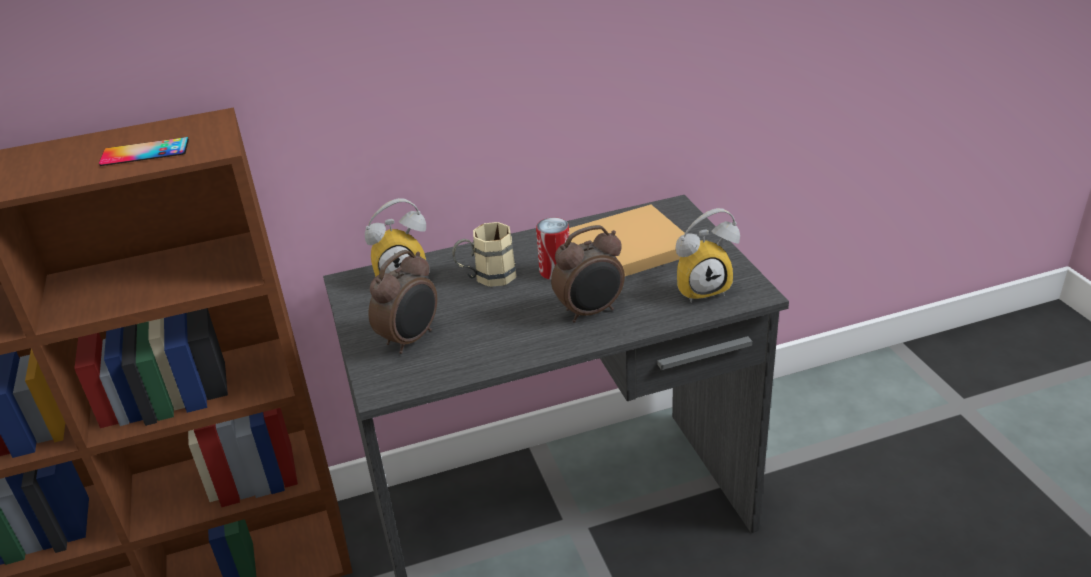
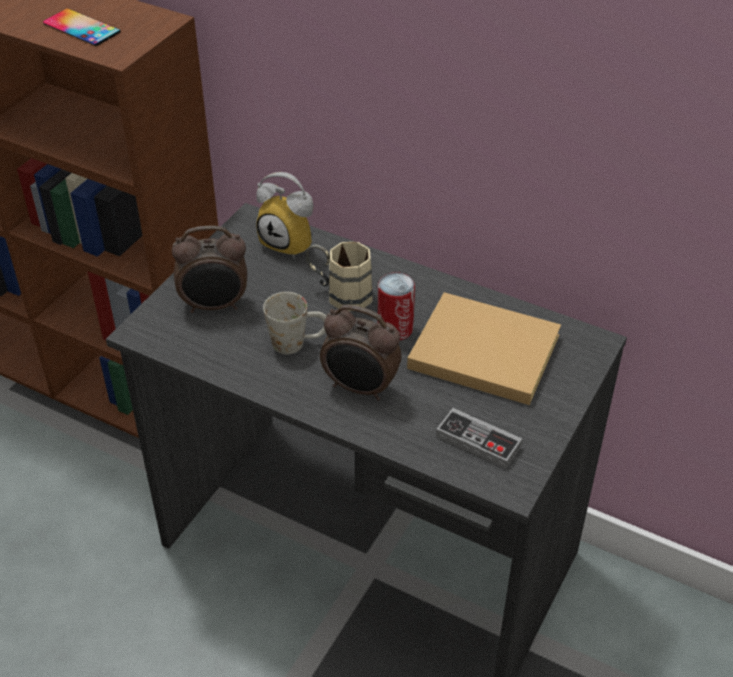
camera: 45 degrees right, 10 degrees up
alarm clock [675,208,740,303] -> game controller [436,408,522,469]
none -> white mug [263,292,326,354]

